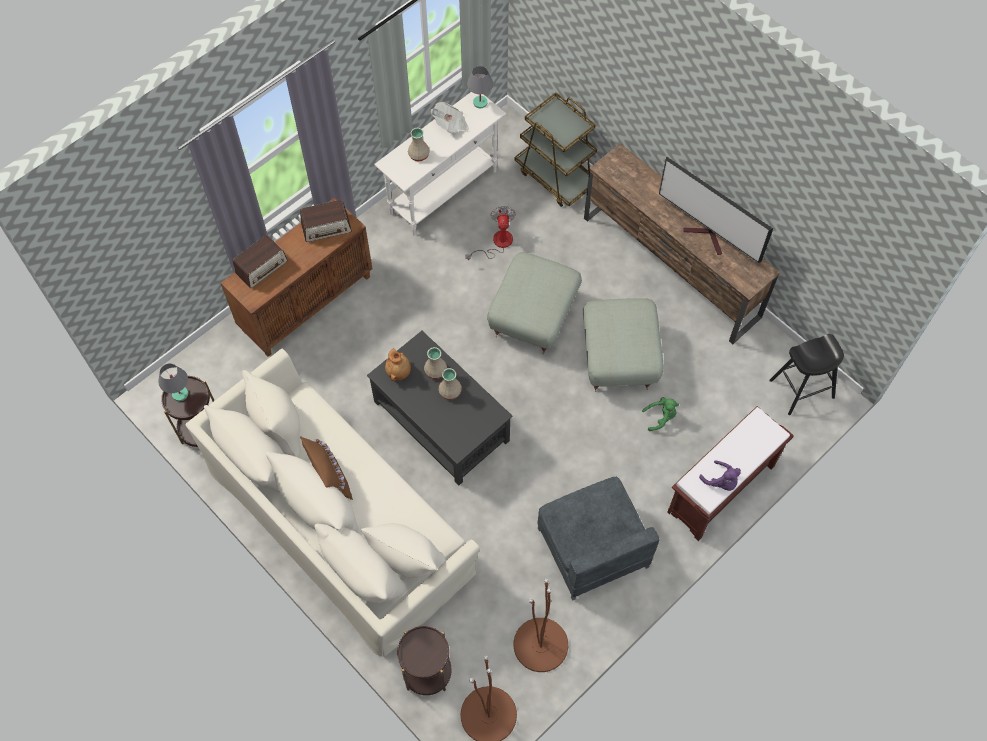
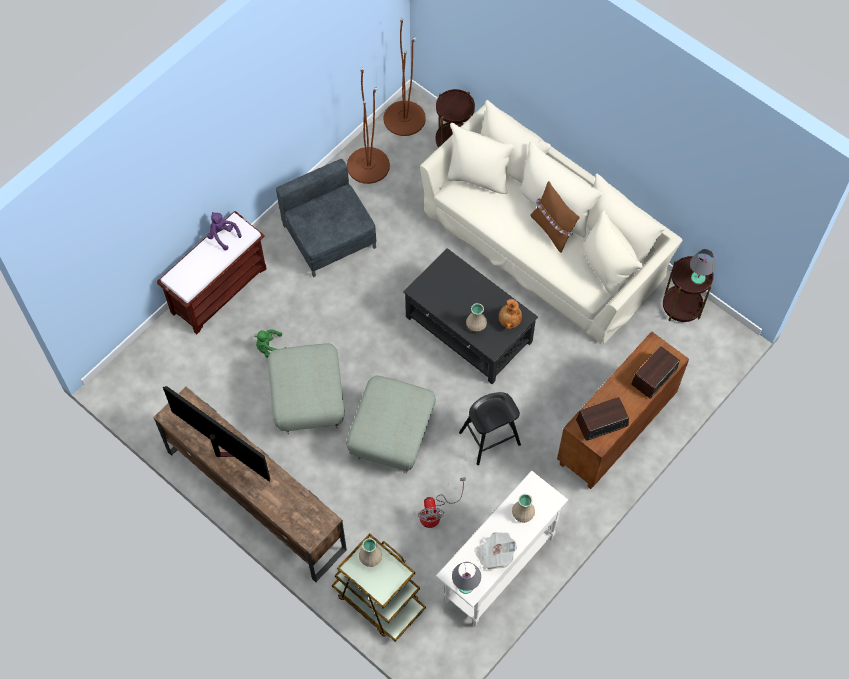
camera: 175 degrees right, 0 degrees up
beige vase [439,368,462,400] -> beige vase moved to [359,538,382,567]
black stool [769,334,844,415] -> black stool moved to [459,392,521,465]

